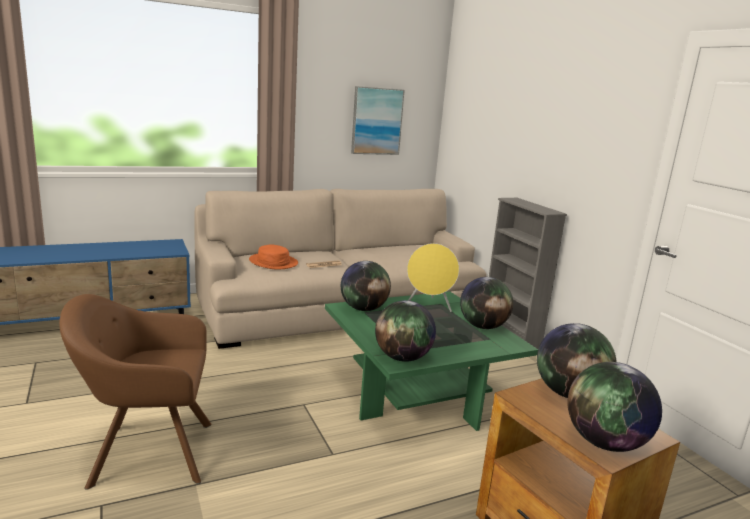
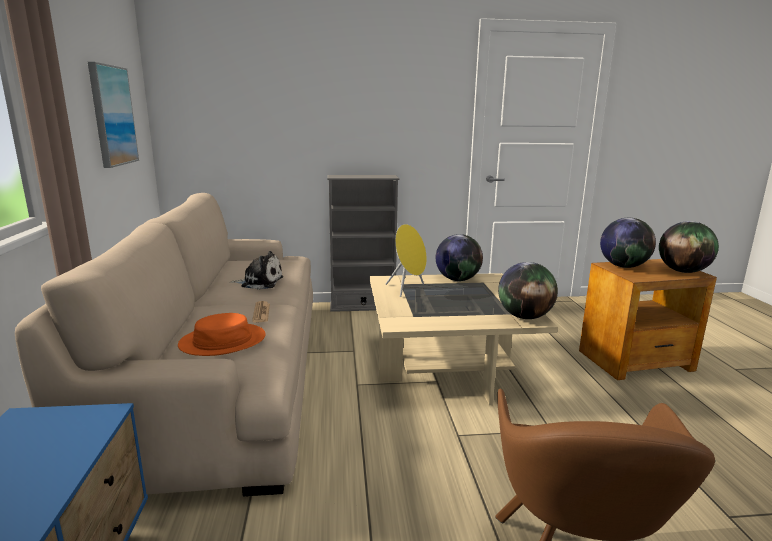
camera: 70 degrees left, 0 degrees up
green coffee table [325,291,538,431] -> beige coffee table [370,273,558,405]
globe [341,261,391,311] -> none
none -> plush toy [230,251,283,290]

